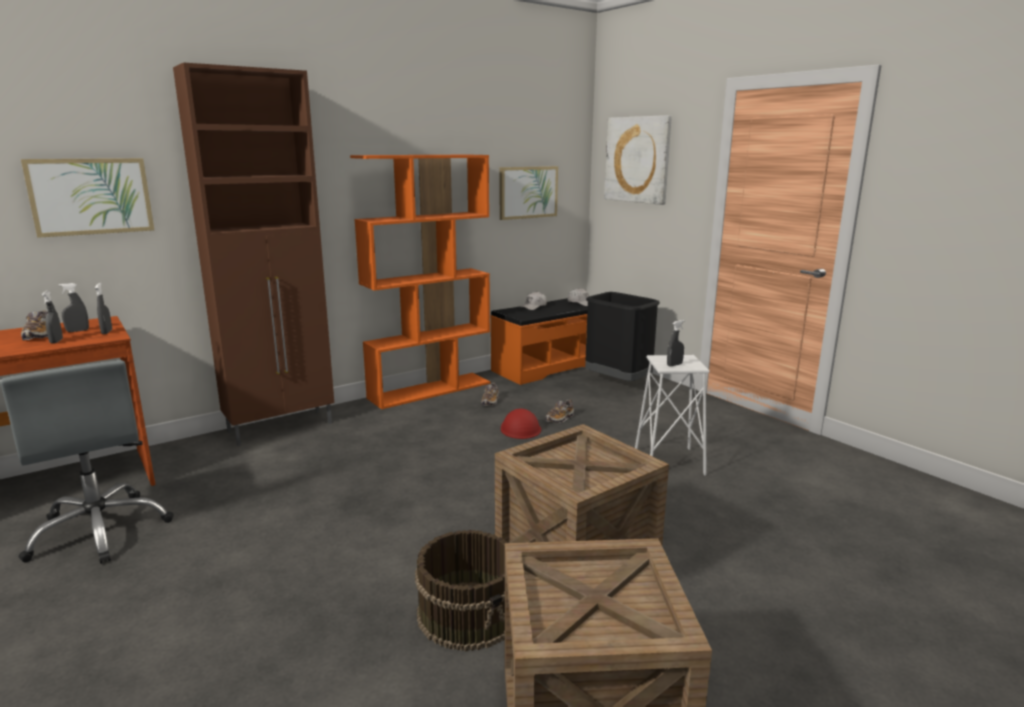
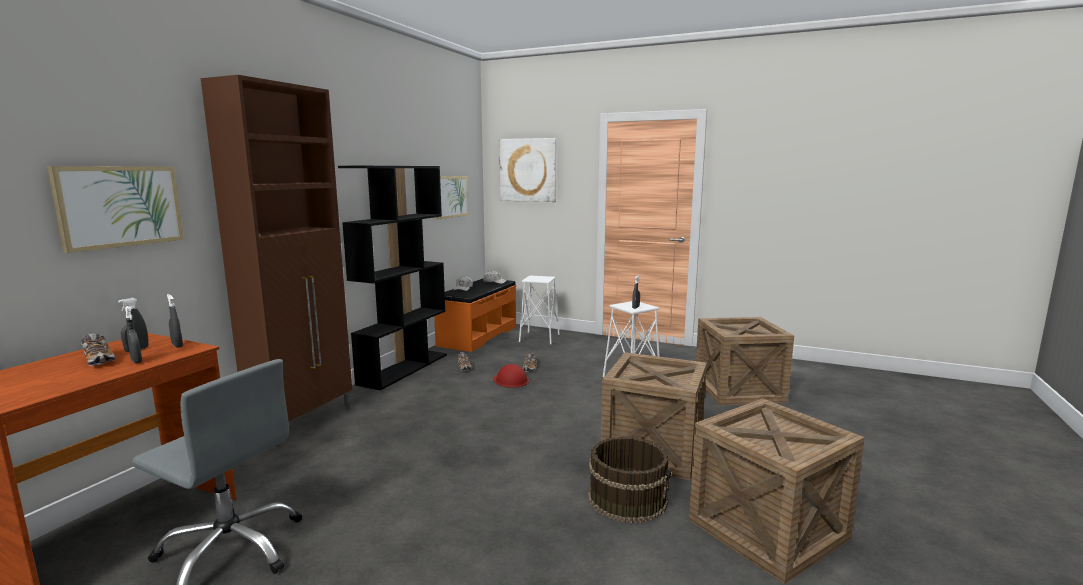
camera: 30 degrees left, 5 degrees down
orange bookcase [350,155,490,409] -> black bookcase [338,166,447,391]
black trash can [585,292,660,381] -> white stool [519,275,560,344]
none -> crate [696,317,794,405]

